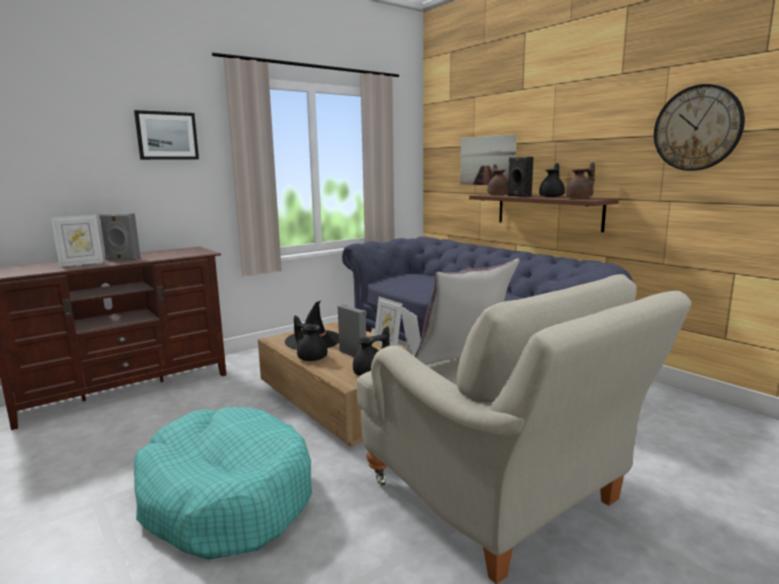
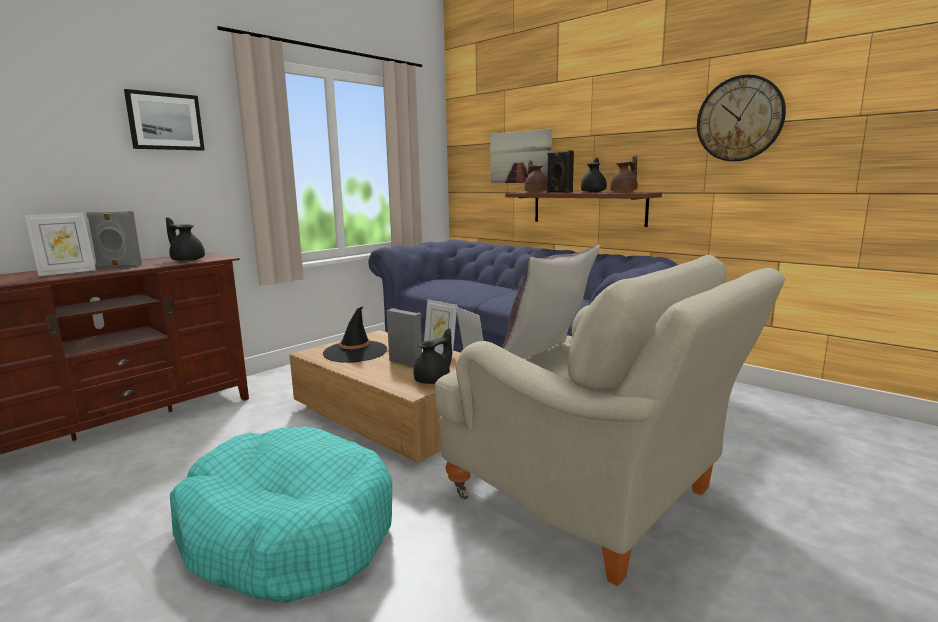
camera: 10 degrees left, 0 degrees up
black teapot [294,315,327,361] -> black teapot moved to [166,217,205,261]

